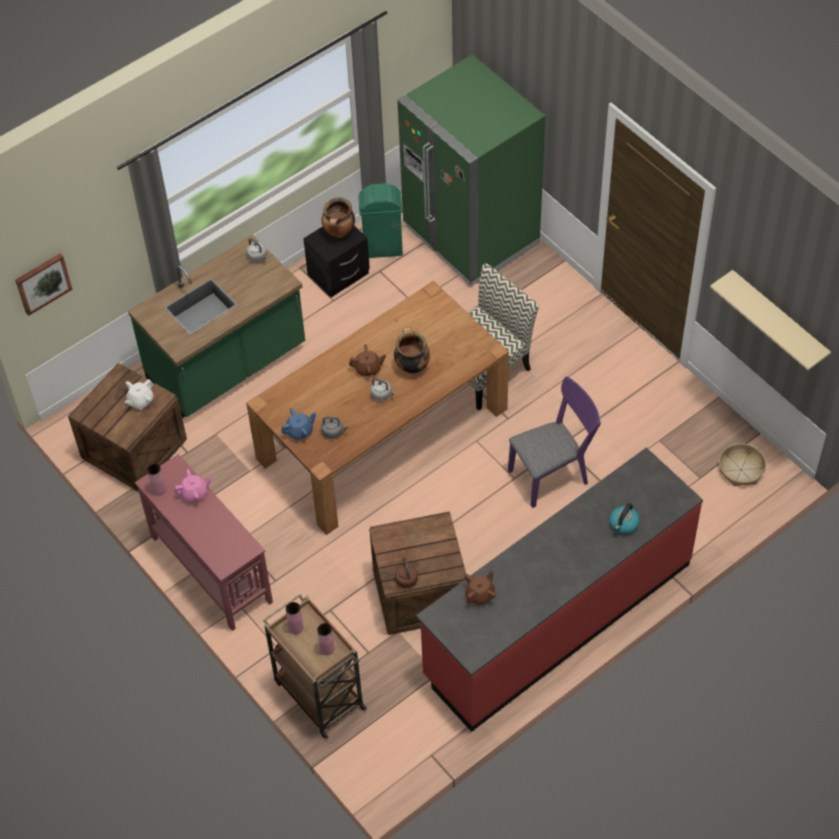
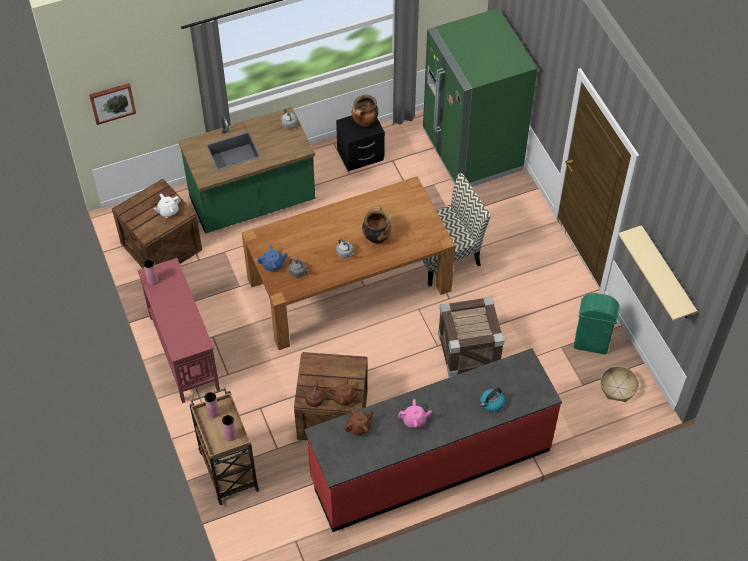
camera: 15 degrees right, 0 degrees up
pink teapot [174,469,211,503] -> pink teapot moved to [398,399,432,428]
brown teapot [349,344,386,376] -> brown teapot moved to [329,378,360,405]
green trash can [358,183,403,258] -> green trash can moved to [574,293,620,354]
purple chair [508,377,601,508] -> crate [438,296,504,377]

